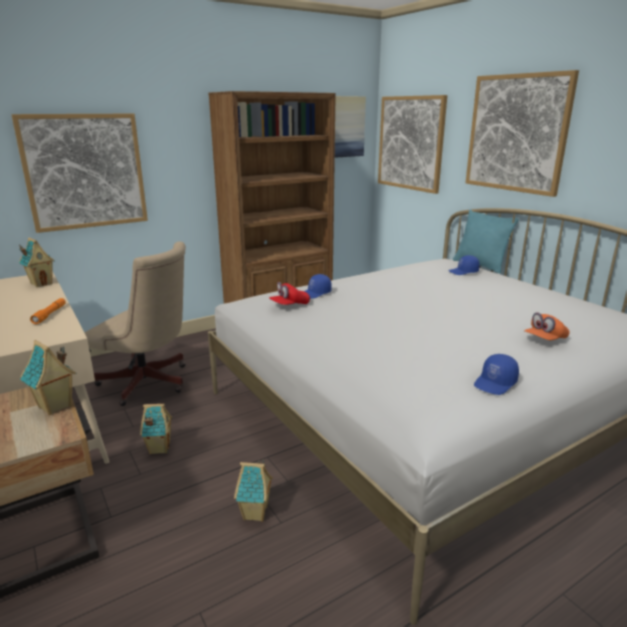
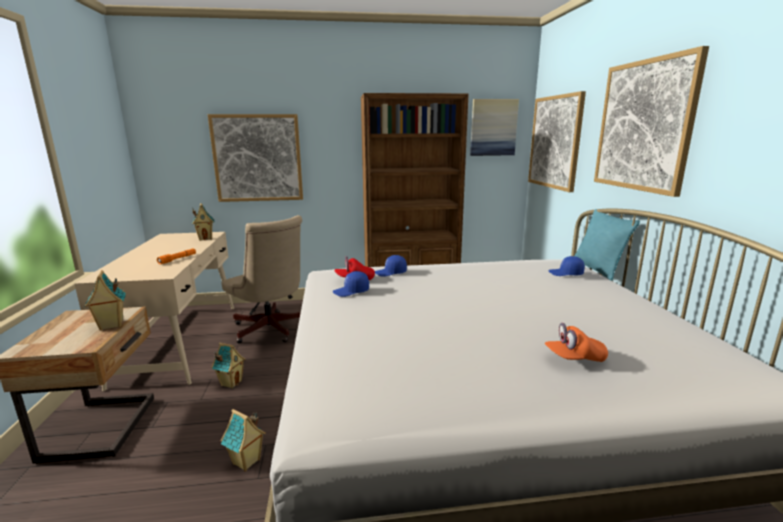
camera: 25 degrees right, 5 degrees down
blue cap [474,354,519,395] -> blue cap moved to [333,271,369,297]

